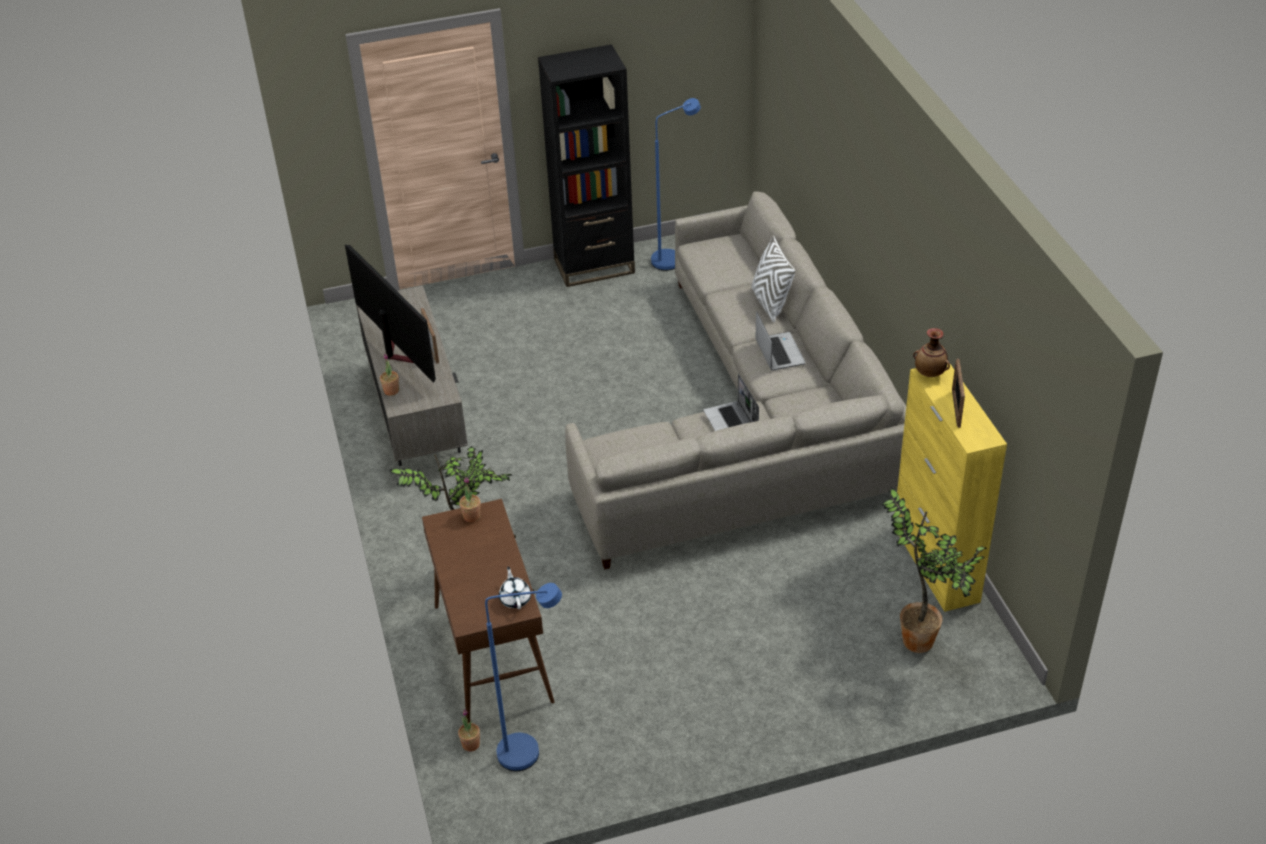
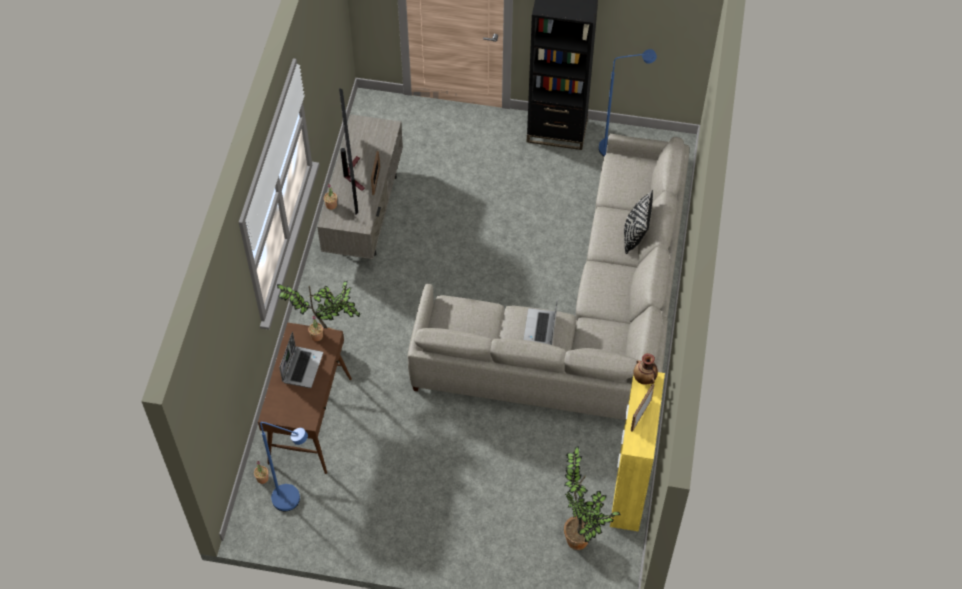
camera: 25 degrees right, 15 degrees up
white teapot [499,567,531,609] -> none
white pillow [751,235,796,322] -> black pillow [624,190,653,254]
laptop [756,311,806,371] -> laptop moved to [279,332,323,388]

